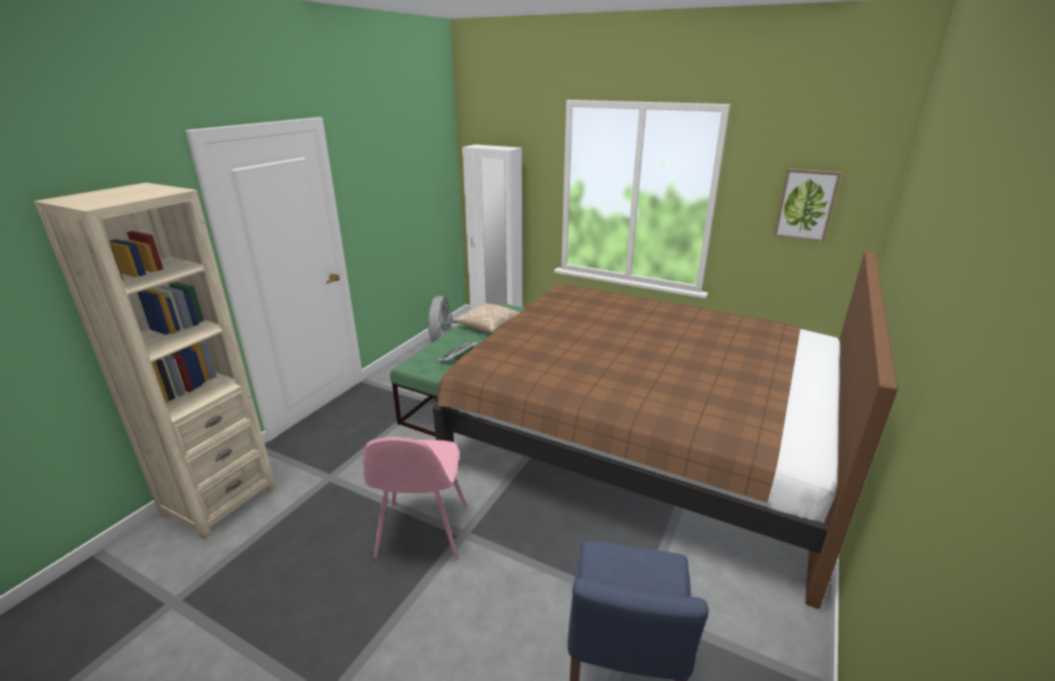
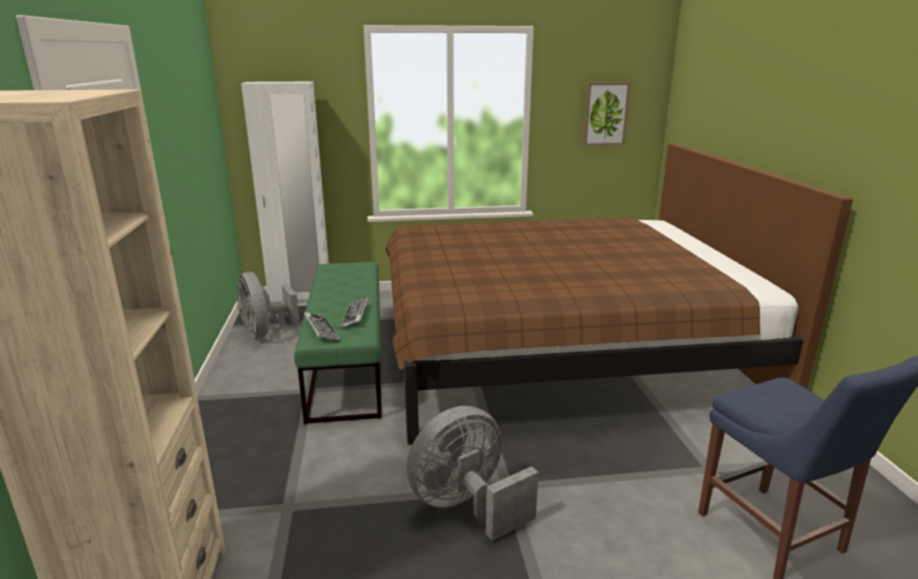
camera: 35 degrees left, 5 degrees down
pink chair [363,437,467,560] -> grey fan [406,406,539,541]
pillow [453,303,520,333] -> none
none -> keyboard [304,312,340,340]

